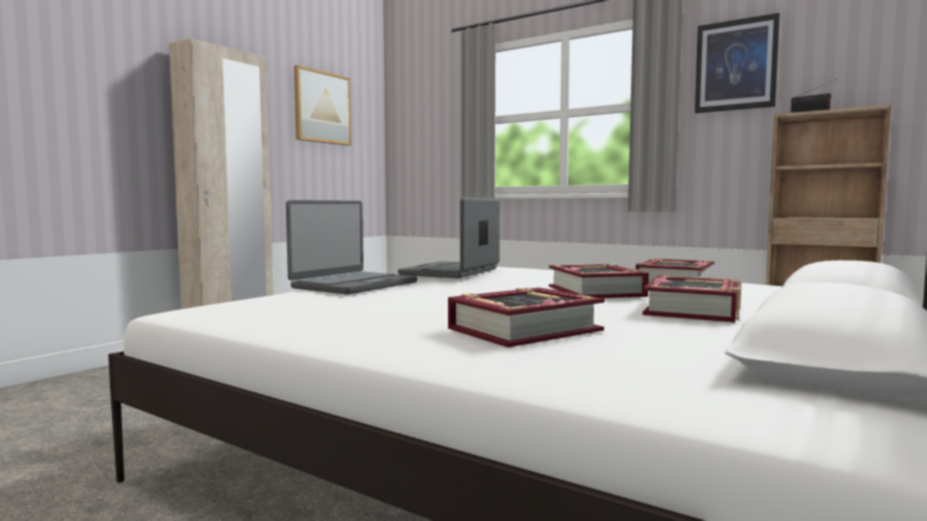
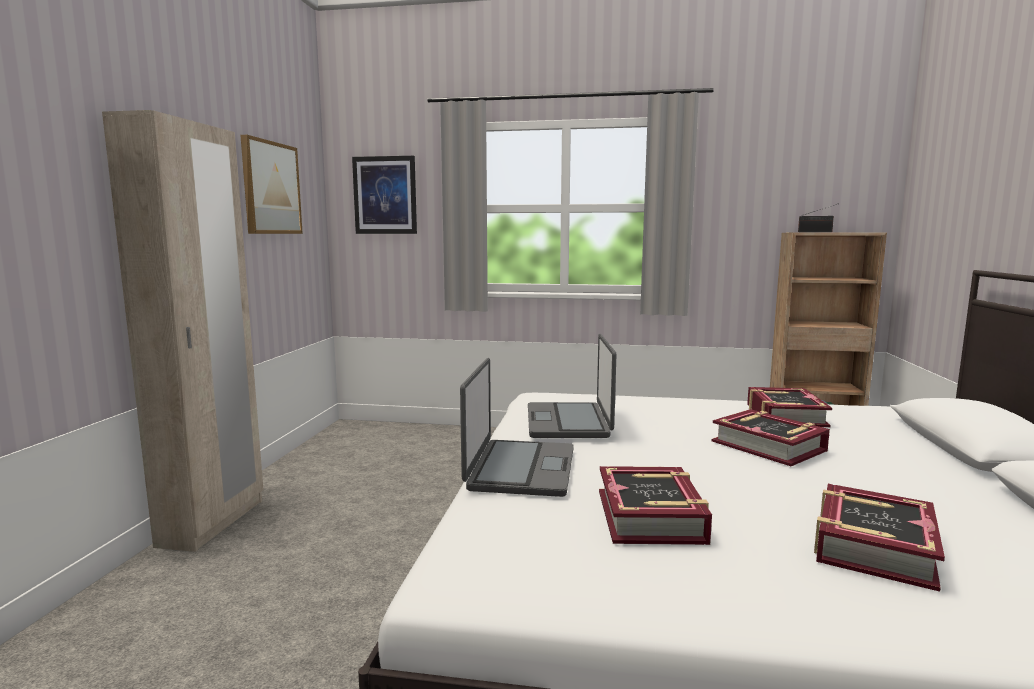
camera: 25 degrees left, 5 degrees up
book [642,275,741,322] -> book moved to [599,466,712,545]
picture [695,13,780,113] -> picture moved to [352,156,417,234]

